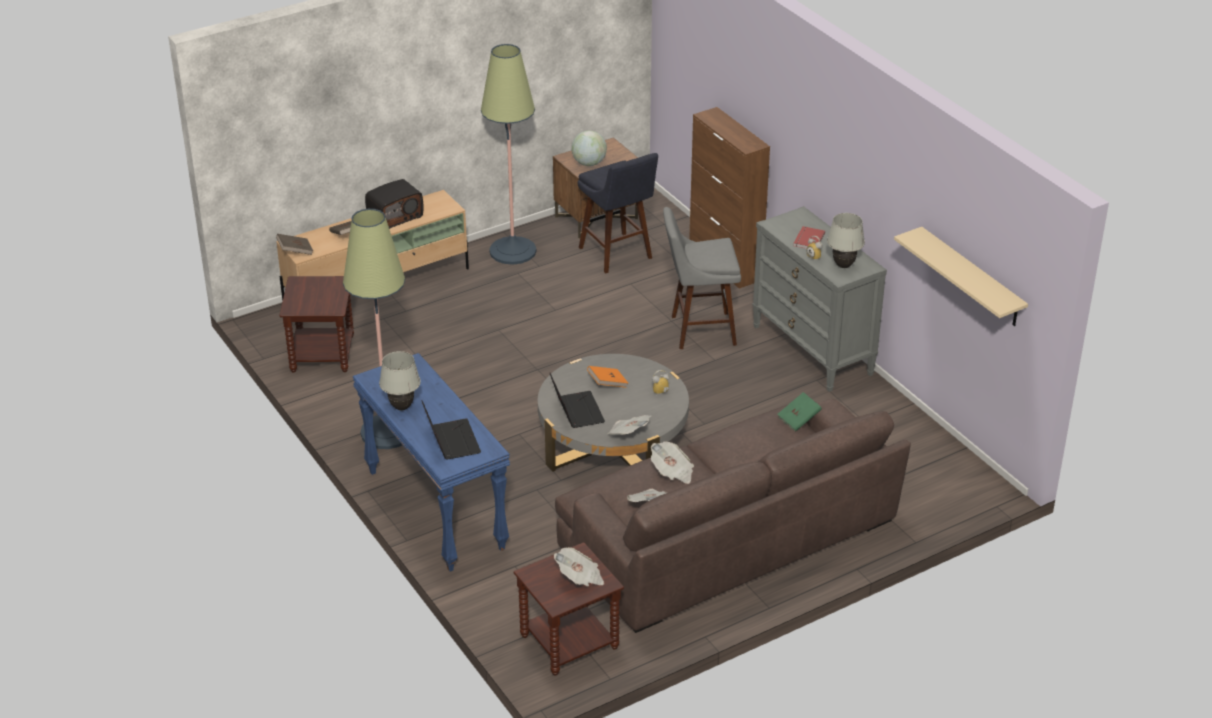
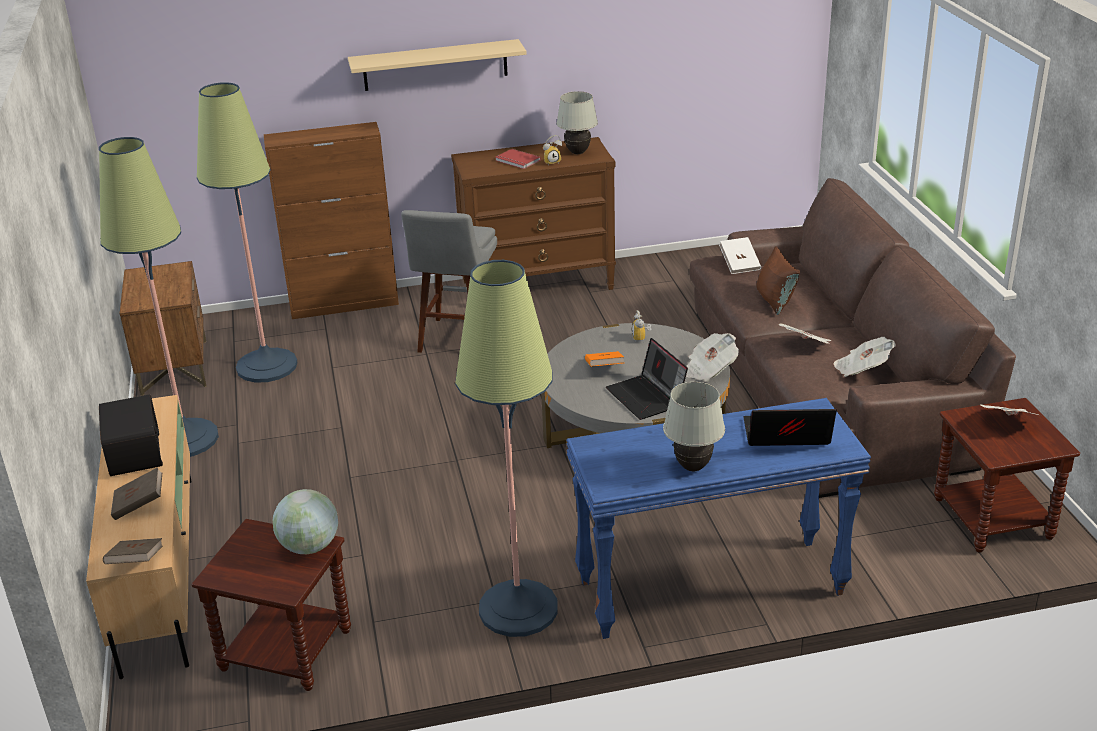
camera: 70 degrees left, 5 degrees down
laptop [550,373,605,428] -> laptop turned 120 degrees counterclockwise [606,338,688,420]
globe [571,131,607,166] -> globe moved to [273,489,338,554]
blue stool [577,153,658,273] -> floor lamp [197,82,298,383]
grey dresser [752,206,887,392] -> brown dresser [451,137,616,290]
green book [777,392,822,432] -> white book [719,237,761,274]
beige shelf [894,227,1028,326] -> beige shelf moved to [348,39,527,91]
none -> brown pillow [756,246,800,315]

